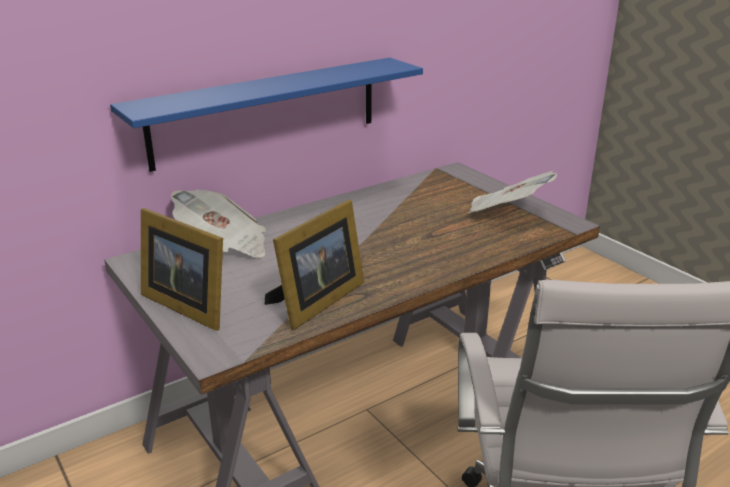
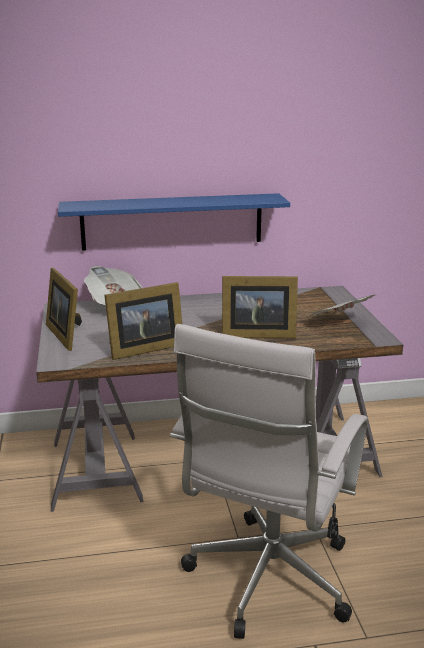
camera: 25 degrees right, 5 degrees down
none -> picture frame [222,276,298,338]

